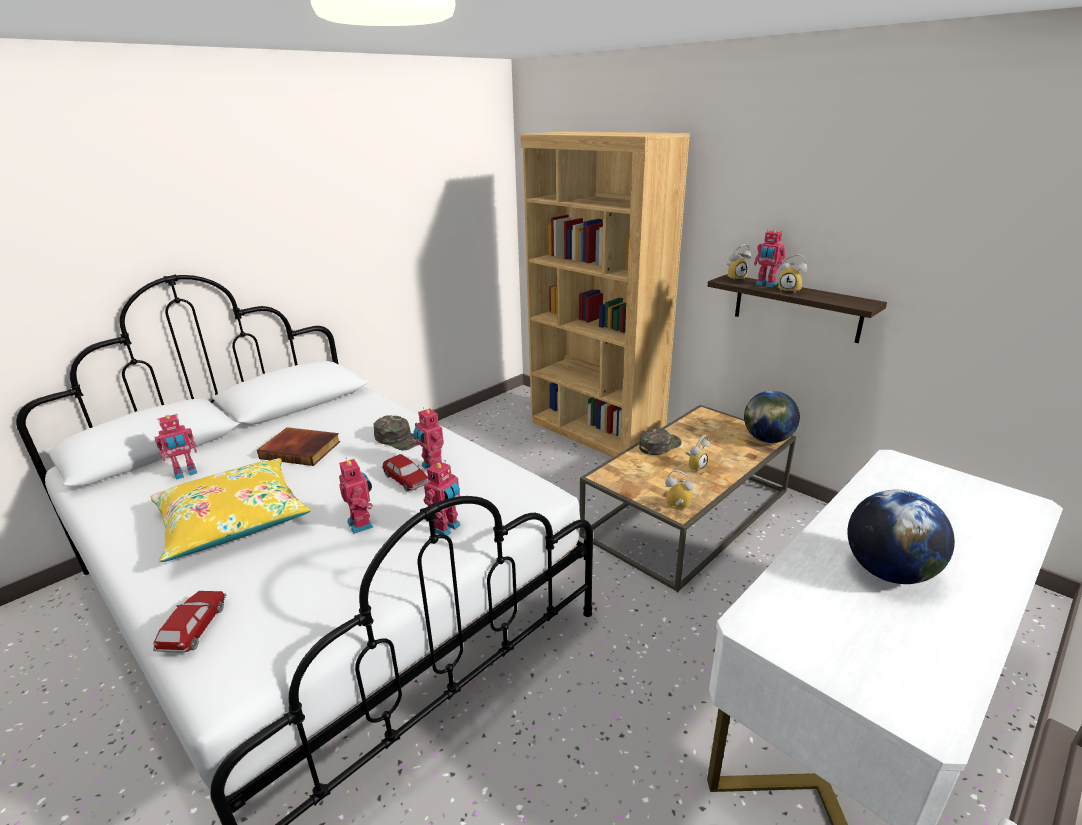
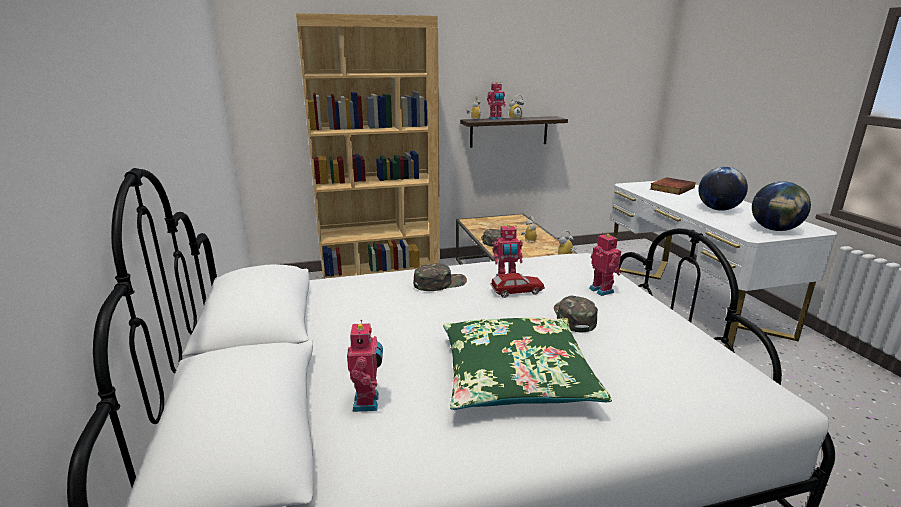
camera: 60 degrees left, 5 degrees down
yellow pillow [150,458,311,562] -> green pillow [443,318,612,410]
toy car [153,591,226,652] -> none
book [257,427,340,466] -> book moved to [650,177,696,195]
toy robot [339,458,373,534] -> green cap [554,296,598,332]
globe [744,391,800,443] -> globe moved to [752,181,811,231]

